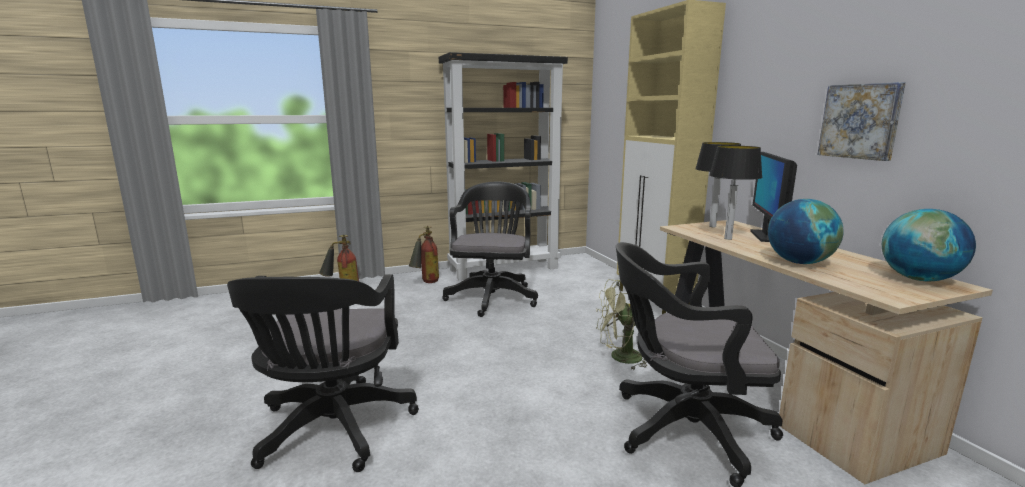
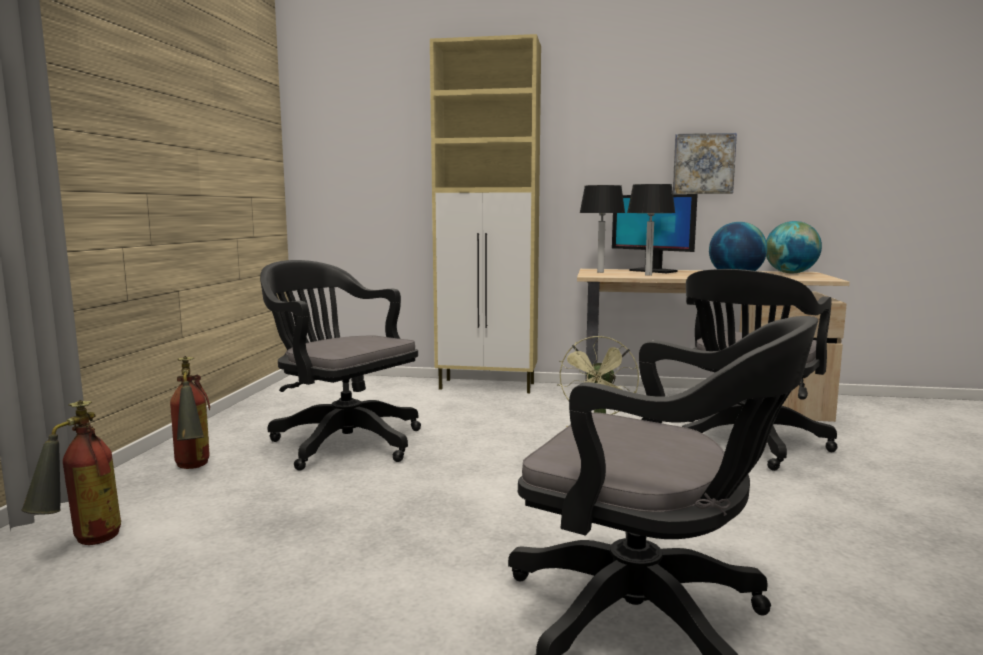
camera: 60 degrees left, 5 degrees down
black bookcase [439,52,568,280] -> none

